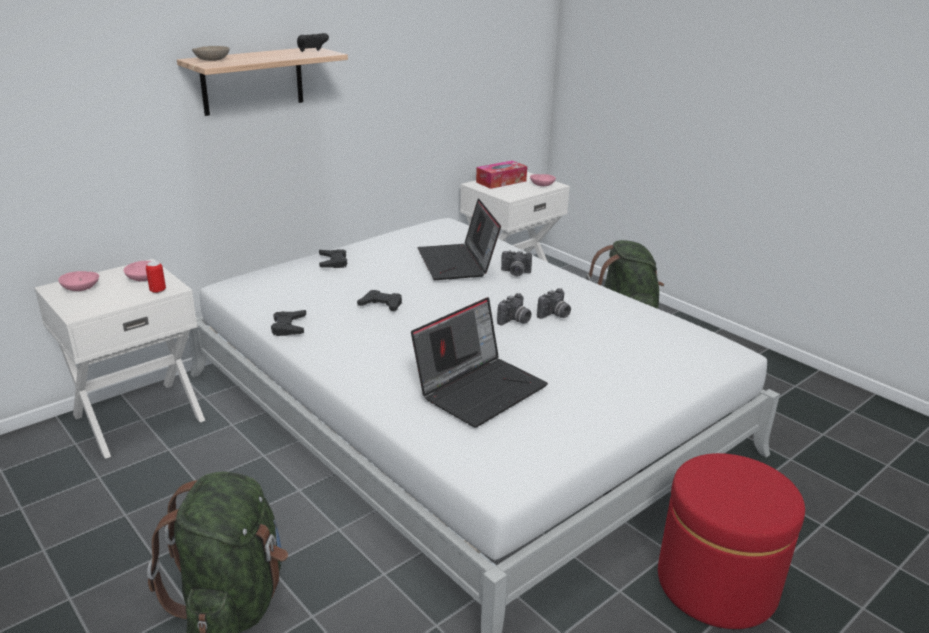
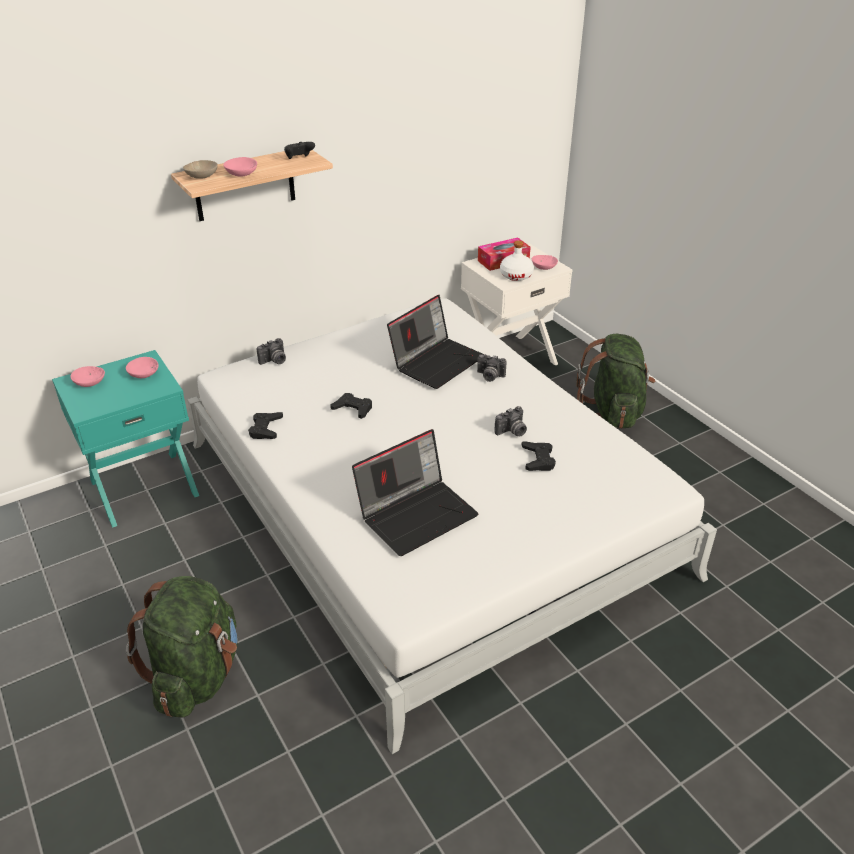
camera: 10 degrees right, 10 degrees up
white nightstand [34,259,205,459] -> turquoise nightstand [52,350,199,528]
can [146,261,166,293] -> none
black game controller [319,249,347,268] -> black game controller moved to [521,441,556,471]
laptop [417,199,501,280] -> laptop turned 135 degrees counterclockwise [387,295,484,389]
camera [497,293,531,326] -> camera moved to [257,338,286,365]
red ottoman [658,453,805,629] -> none
none -> pink bowl [223,157,257,177]
none -> white bottle [500,240,534,281]

